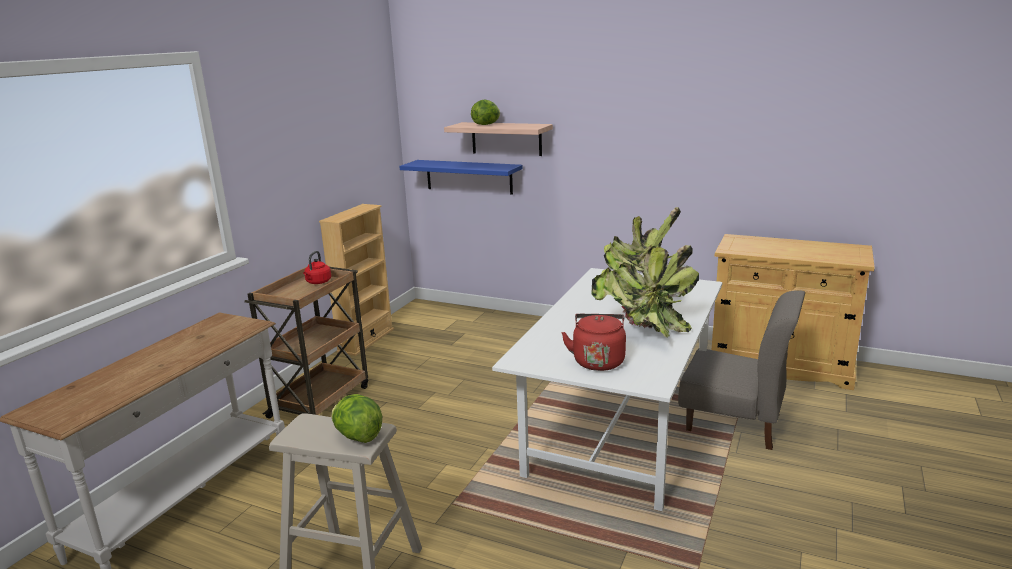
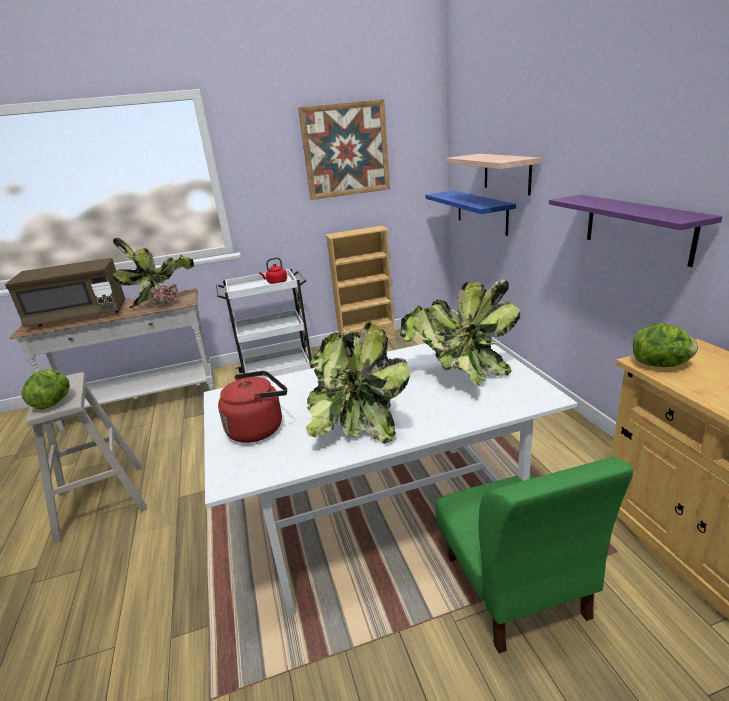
camera: 50 degrees right, 5 degrees up
brown cart [245,266,368,419] -> white cart [216,268,313,379]
lettuce [471,100,500,125] -> lettuce moved to [633,323,698,367]
grey chair [678,290,805,450] -> green chair [435,457,633,654]
none -> brown microwave [5,258,125,327]
none -> potted plant [112,238,194,308]
none -> picture [298,99,390,200]
none -> purple shelf [549,195,722,267]

